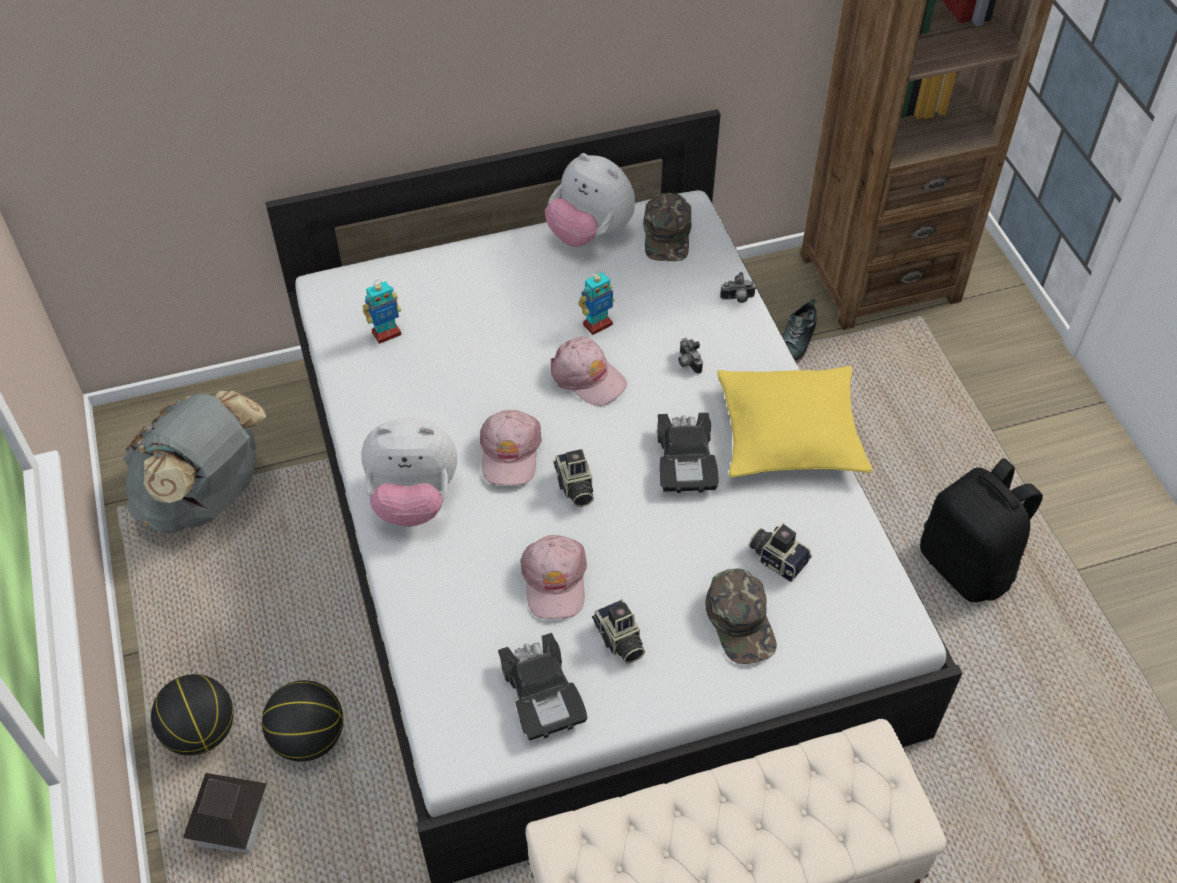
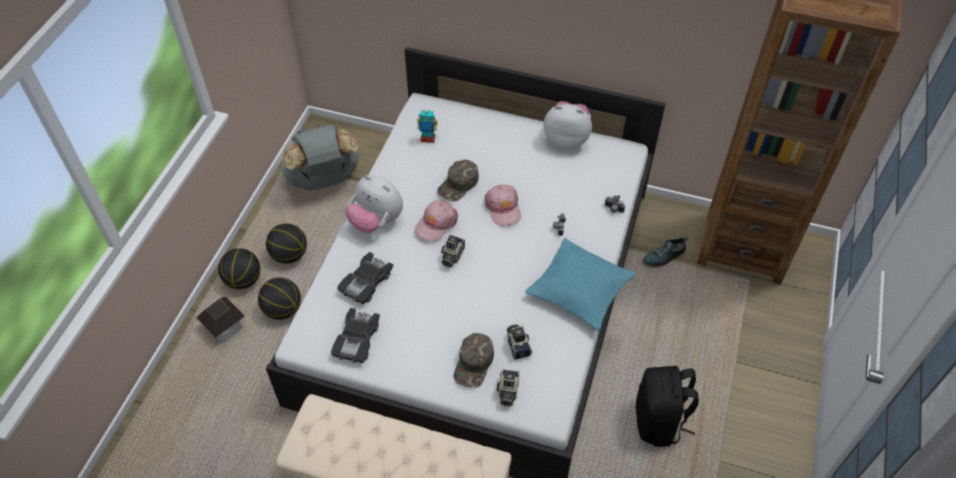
camera: 35 degrees right, 0 degrees up
pink cap [520,535,587,619] -> none
plush toy [545,153,635,247] -> plush toy turned 120 degrees clockwise [544,101,592,149]
toy robot [578,271,615,335] -> none
camera [592,599,645,664] -> camera moved to [497,370,520,407]
green cap [643,193,691,261] -> green cap moved to [437,159,479,202]
black toy car [657,413,719,493] -> black toy car moved to [337,252,393,305]
yellow pillow [717,366,872,477] -> turquoise pillow [525,238,636,331]
none -> basketball [266,223,307,264]

